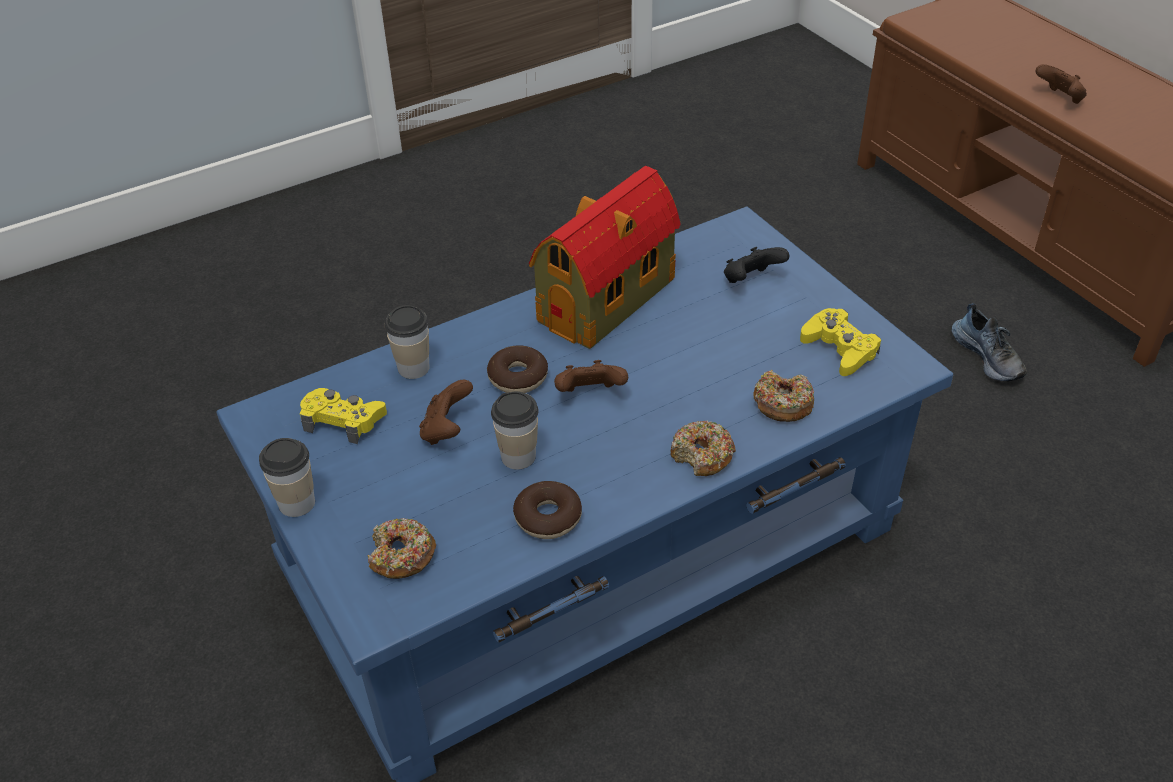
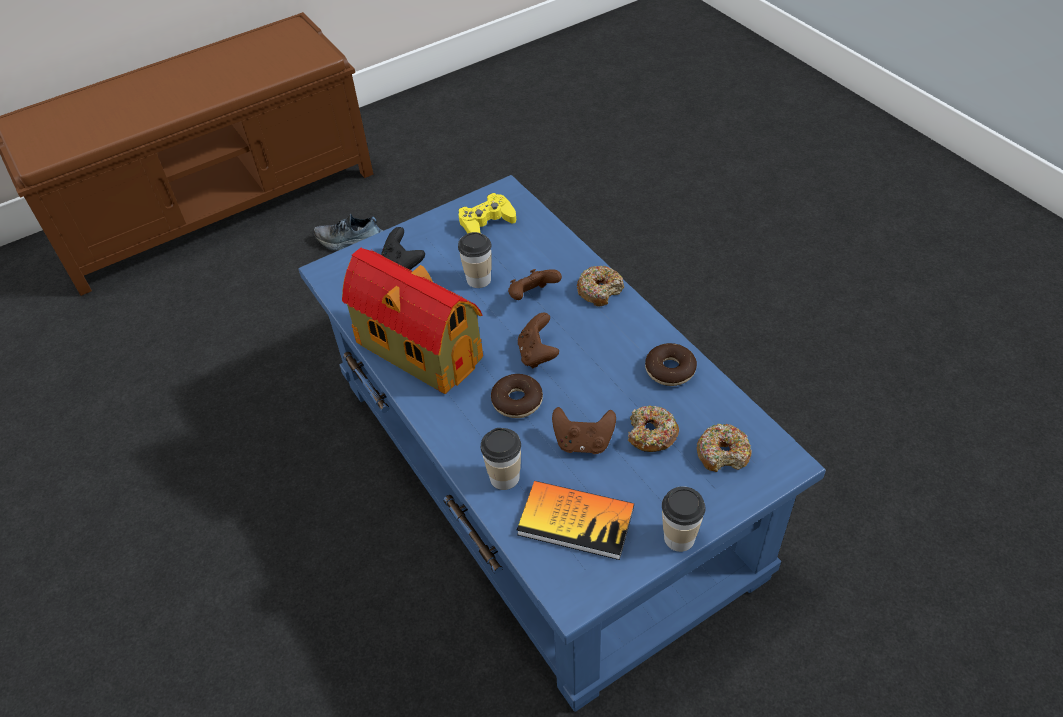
camera: 90 degrees left, 5 degrees up
yellow game controller [300,388,387,444] -> book [517,481,634,560]
cup [491,392,539,470] -> cup moved to [458,232,492,288]
donut [753,370,814,422] -> donut moved to [628,406,679,452]
shoe [952,303,1027,381] -> shoe turned 150 degrees counterclockwise [314,214,383,251]
brown game controller [1035,64,1087,104] -> brown game controller moved to [508,269,562,300]

